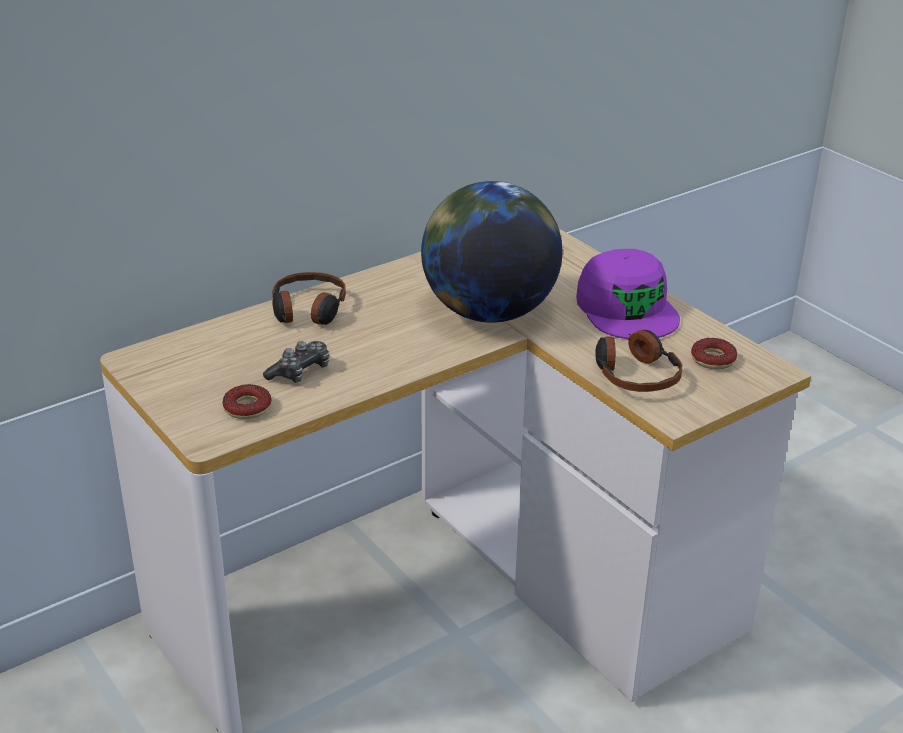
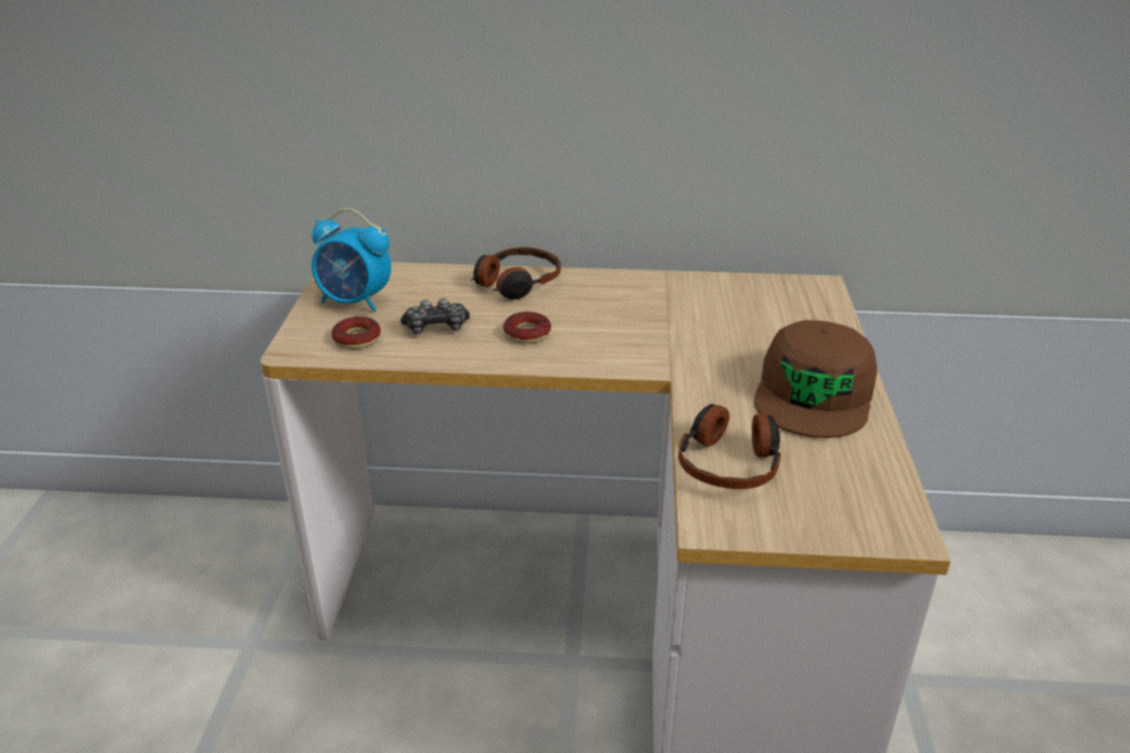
camera: 40 degrees right, 0 degrees up
globe [421,181,562,323] -> none
purple cap [576,249,680,339] -> brown cap [754,320,877,438]
donut [691,338,737,369] -> donut moved to [503,312,551,344]
none -> alarm clock [312,208,391,312]

